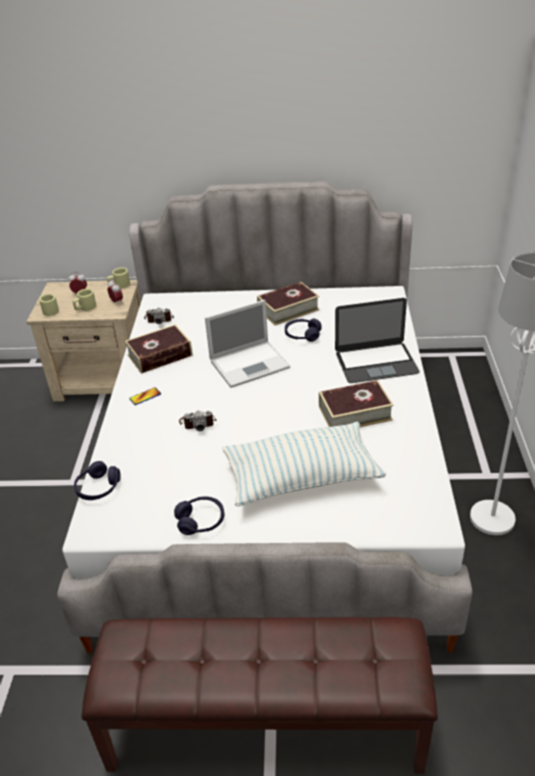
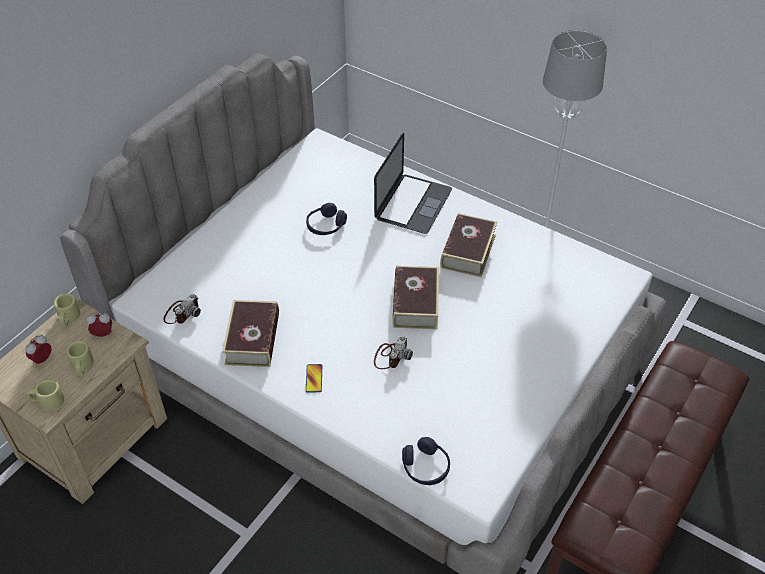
camera: 60 degrees left, 10 degrees up
purple headphones [174,497,224,535] -> none
laptop [205,300,290,388] -> none
pillow [223,422,386,507] -> none
book [257,282,319,325] -> book moved to [392,266,439,329]

